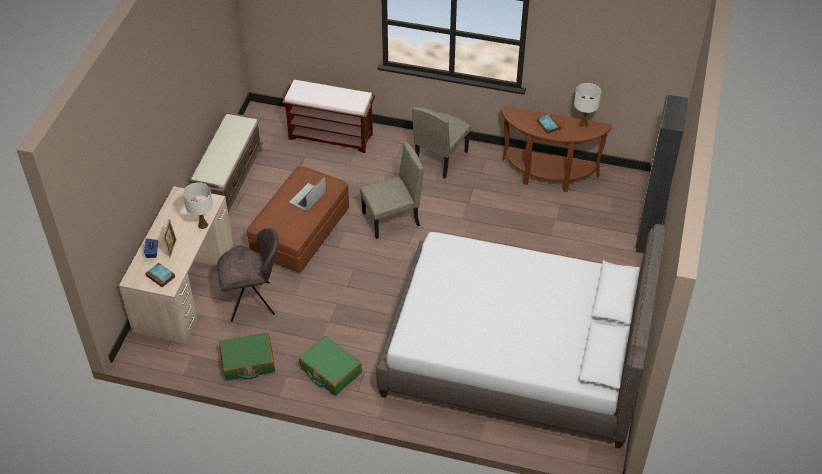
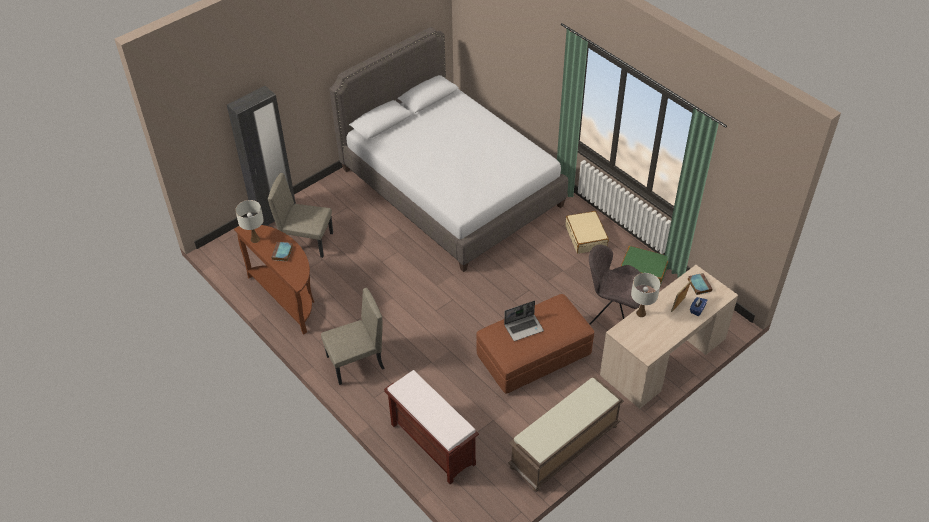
camera: 145 degrees left, 0 degrees up
green suitcase [299,336,362,396] -> beige suitcase [565,211,609,254]
beige chair [360,142,424,239] -> beige chair moved to [268,173,333,258]

